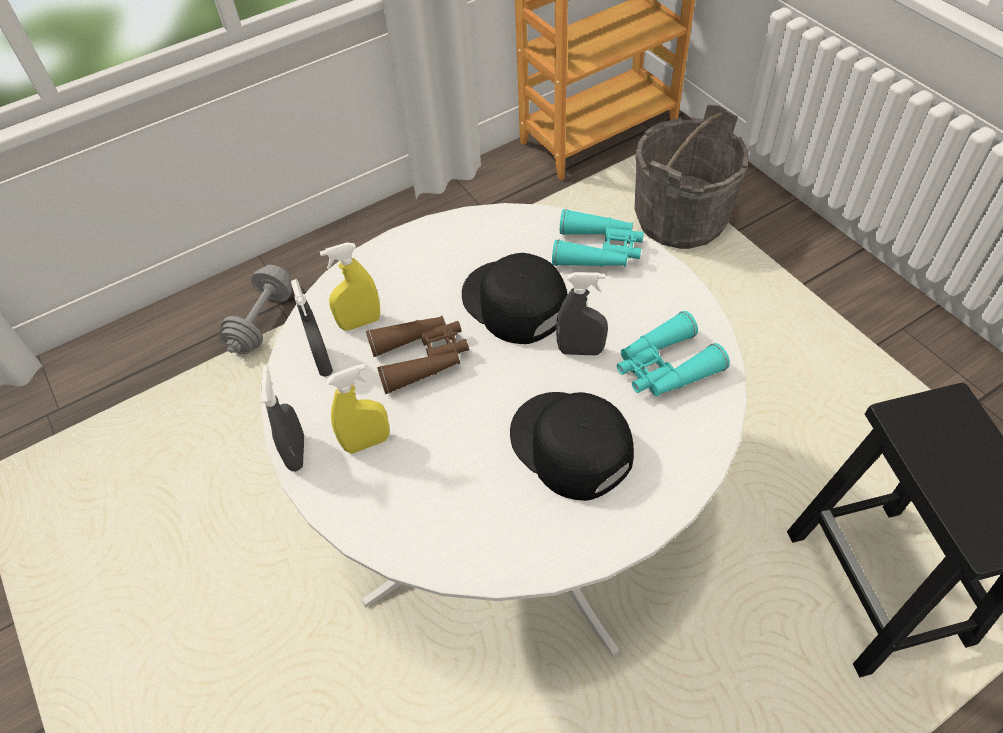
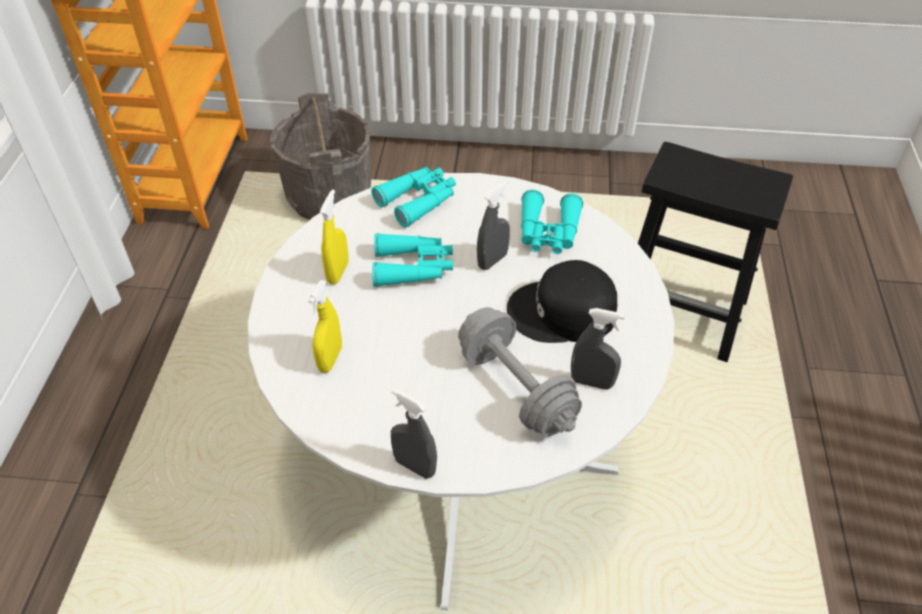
camera: 55 degrees left, 5 degrees down
grey dumbbell [220,265,292,354] -> grey dumbbell moved to [458,307,582,437]
grey spray bottle [291,279,333,377] -> grey spray bottle moved to [571,308,625,390]
yellow spray bottle [326,364,390,454] -> yellow spray bottle moved to [320,189,348,284]
brown binoculars [366,316,469,394] -> none
black cap [462,253,568,344] -> turquoise binoculars [372,233,453,287]

